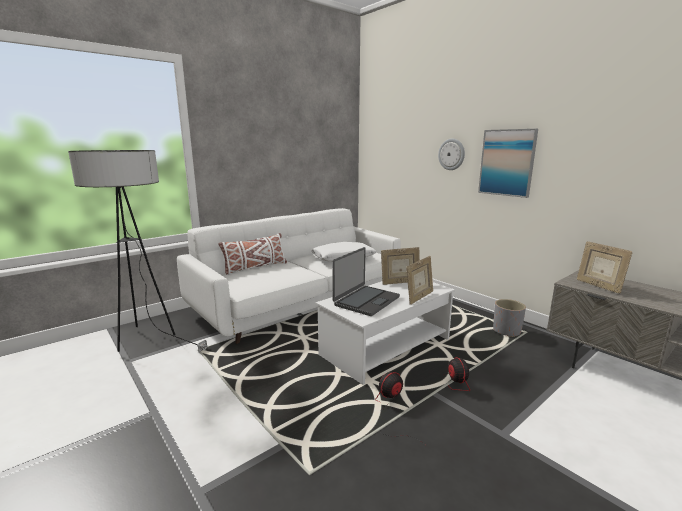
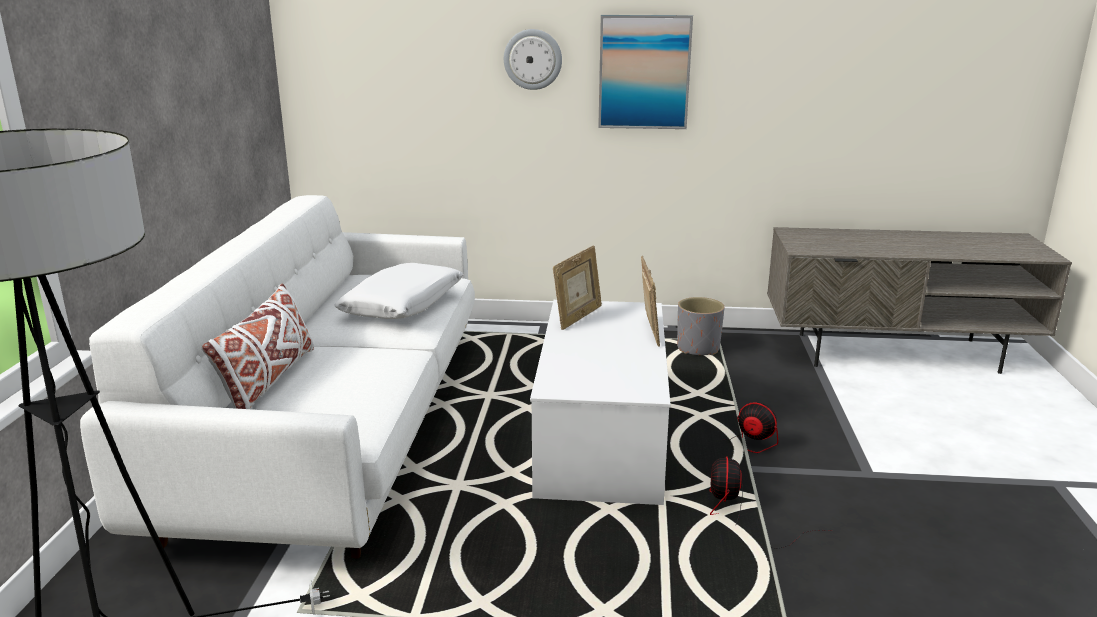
camera: 45 degrees left, 5 degrees up
laptop [332,247,400,316] -> none
picture frame [577,241,633,294] -> none

